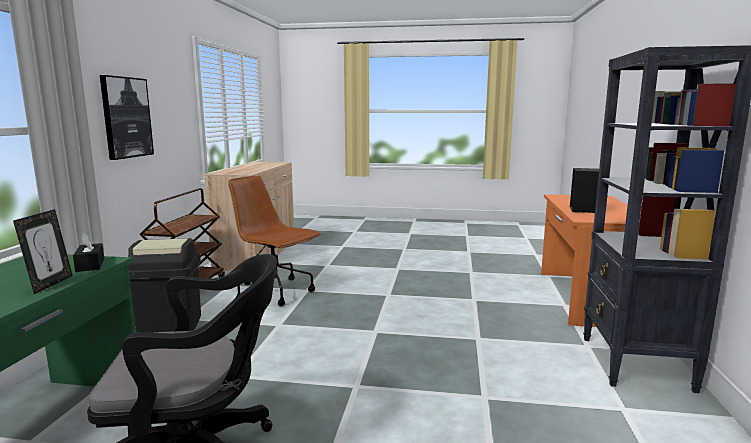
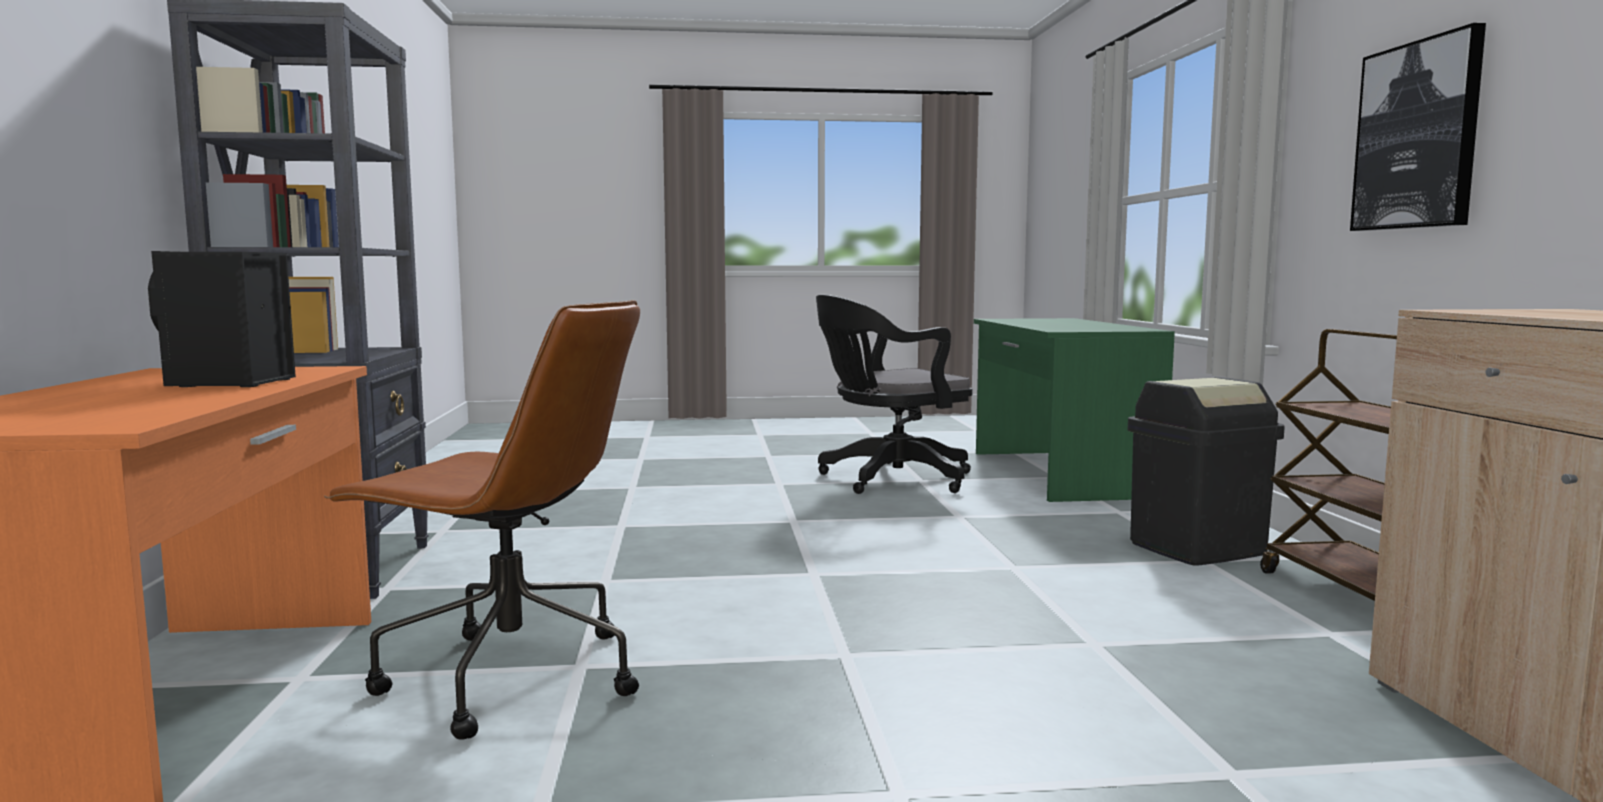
camera: 165 degrees right, 5 degrees down
picture frame [13,209,73,294] -> none
black tissue box [73,233,104,272] -> none
brown office chair [228,176,321,306] -> brown office chair moved to [324,300,640,740]

